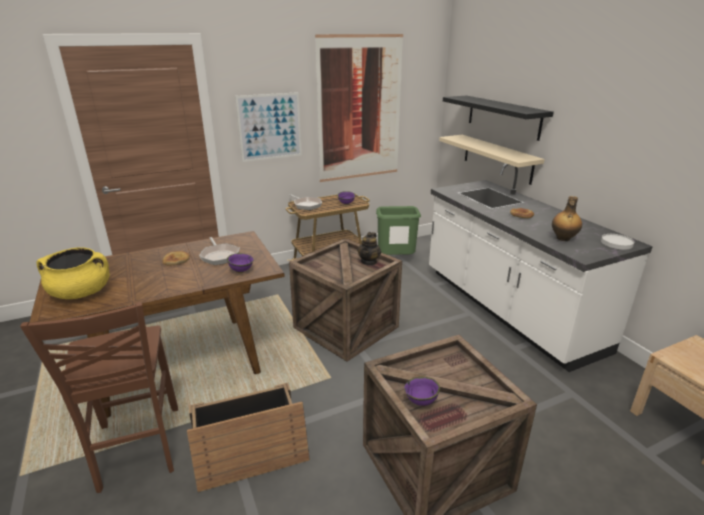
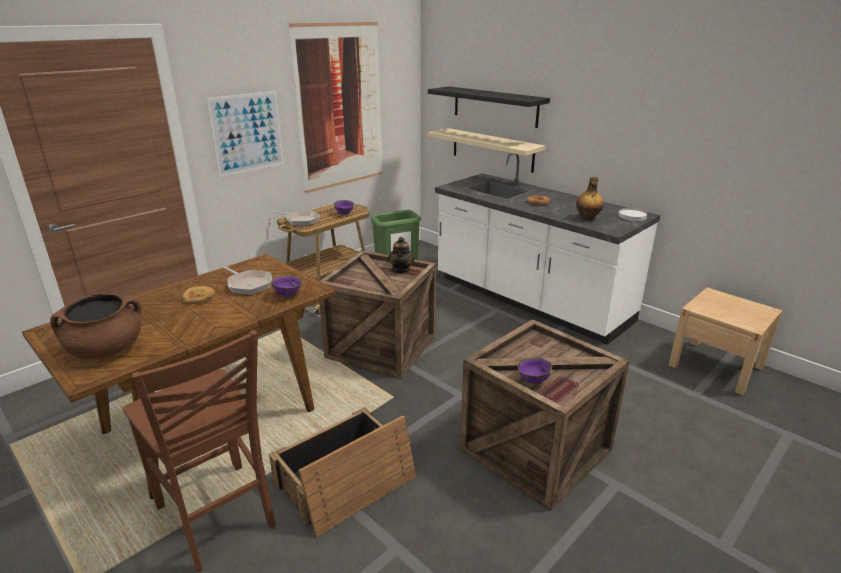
camera: 20 degrees left, 0 degrees up
yellow cooking pot [36,247,110,299] -> brown cooking pot [50,293,142,359]

